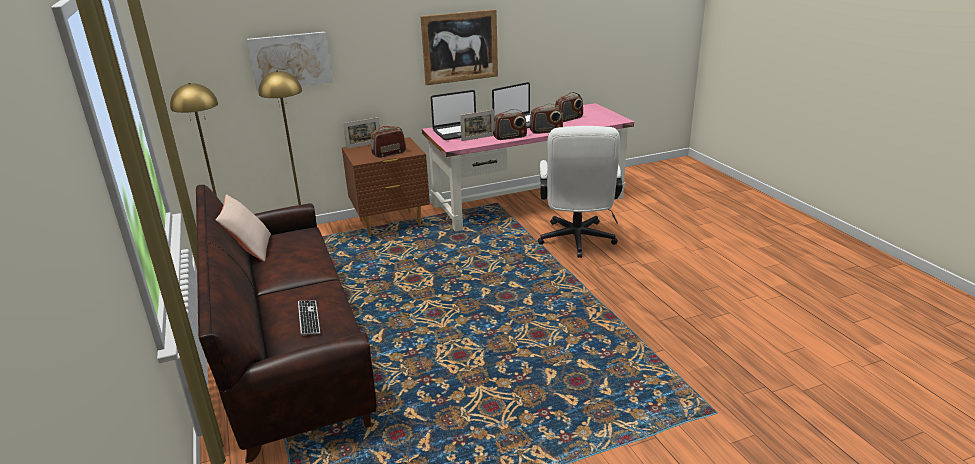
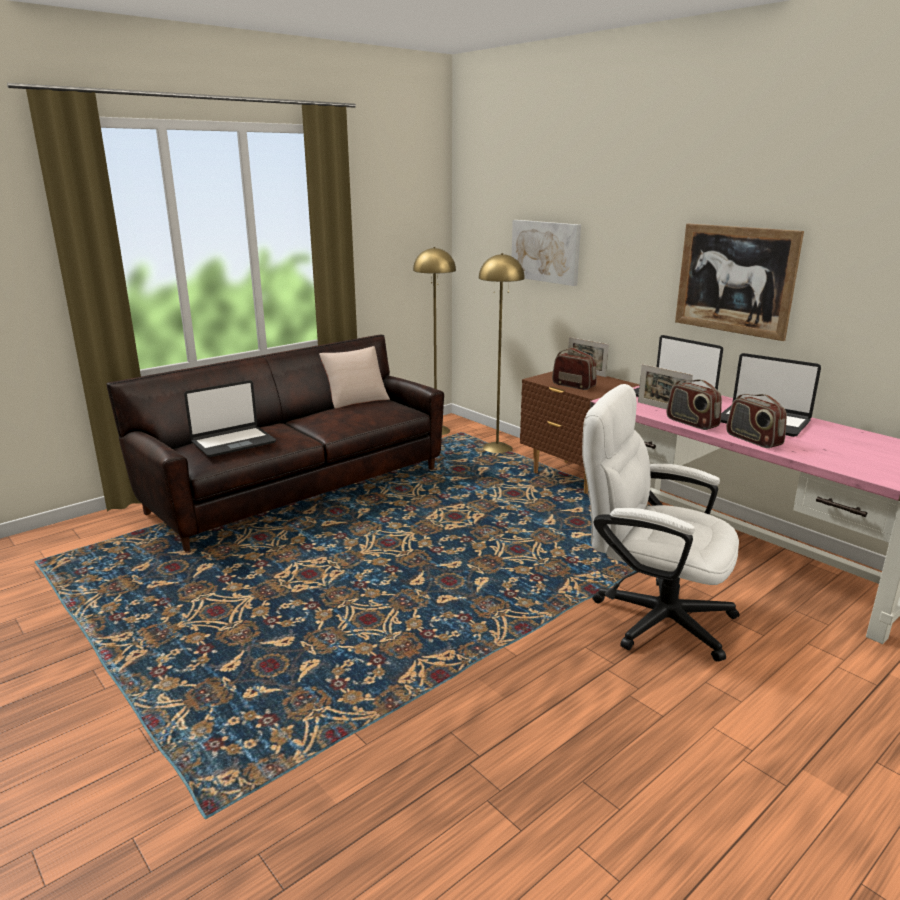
camera: 70 degrees right, 5 degrees down
keyboard [298,300,320,336] -> laptop [184,380,276,457]
white office chair [538,126,622,258] -> white office chair turned 45 degrees clockwise [582,384,739,661]
radio [555,92,583,122] -> none

